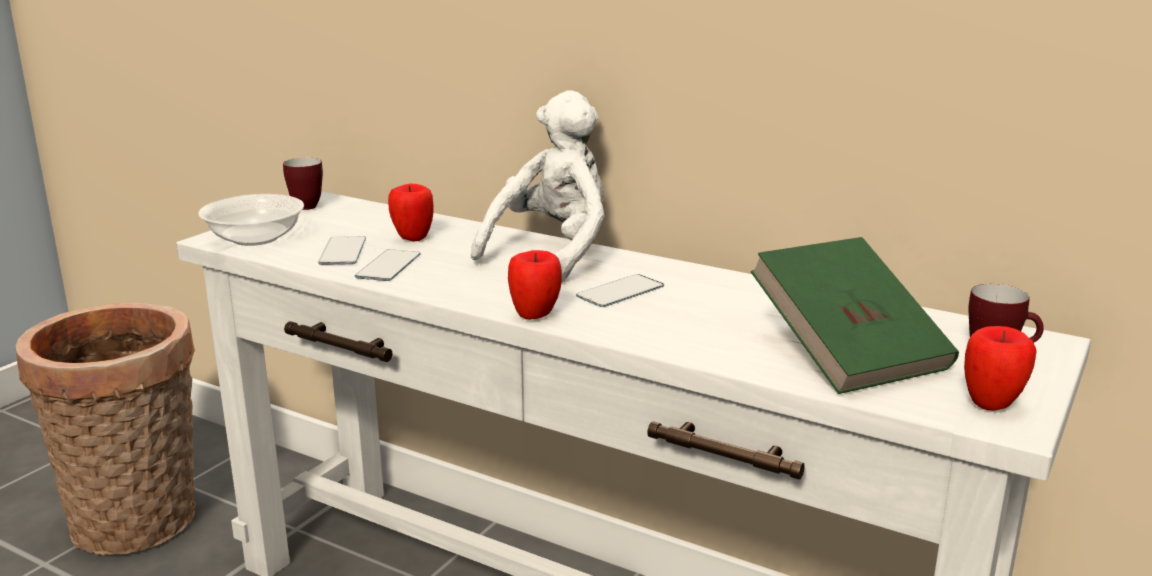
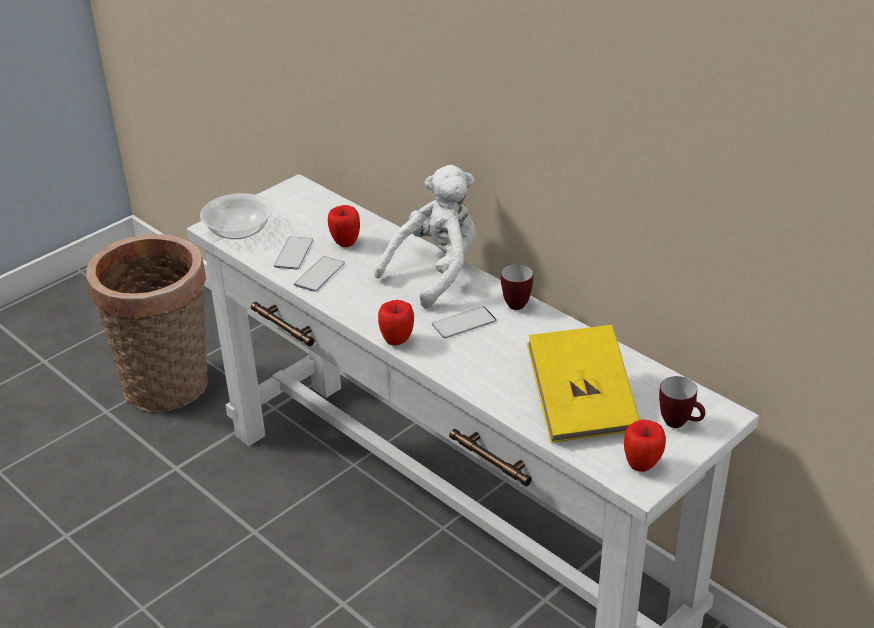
camera: 15 degrees right, 15 degrees up
mug [283,158,323,210] -> mug moved to [501,264,533,310]
green book [751,237,959,394] -> yellow book [527,325,640,443]

